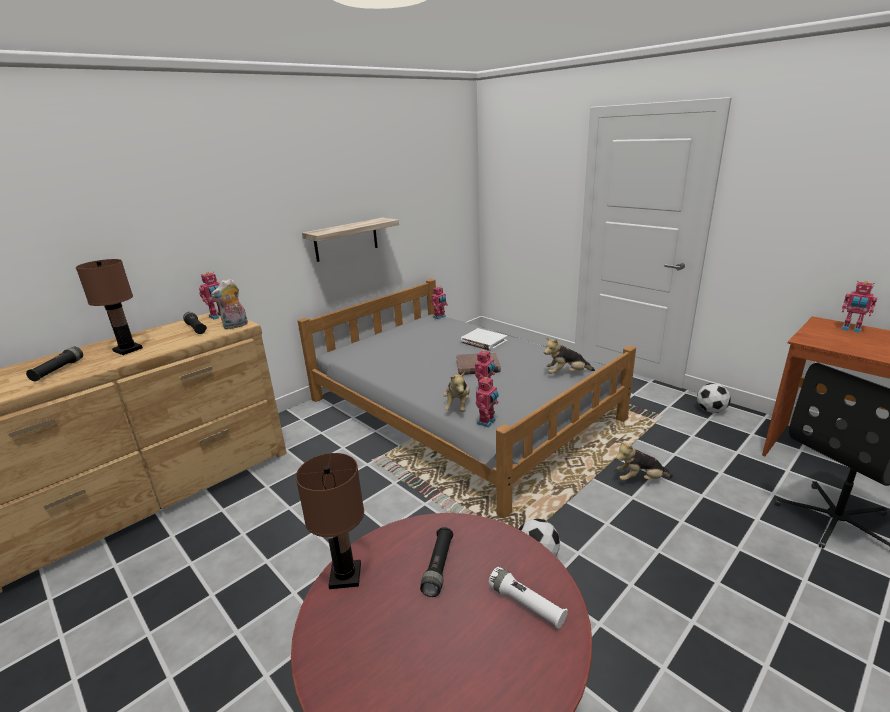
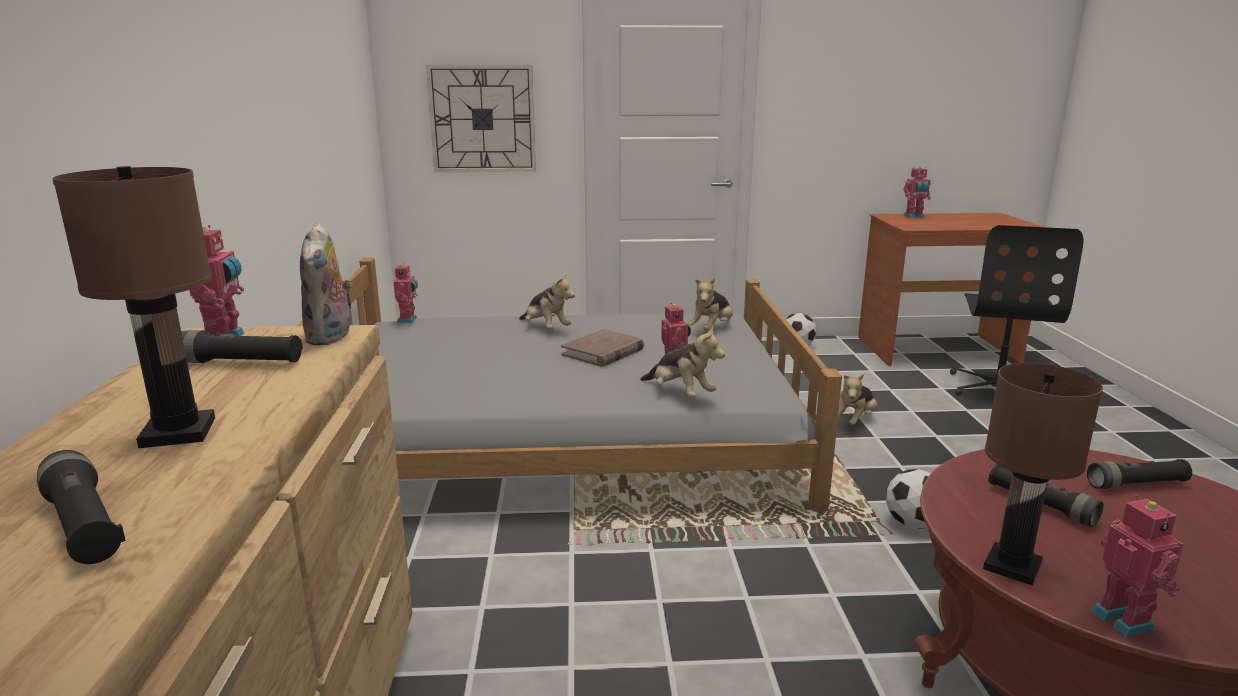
camera: 50 degrees left, 5 degrees down
shelf [302,218,399,262] -> none
white book [461,328,508,351] -> plush toy [519,272,575,328]
toy robot [476,376,499,428] -> toy robot moved to [1092,495,1183,637]
white flashlight [489,567,568,629] -> black flashlight [1087,459,1192,489]
none -> wall clock [426,65,536,172]

